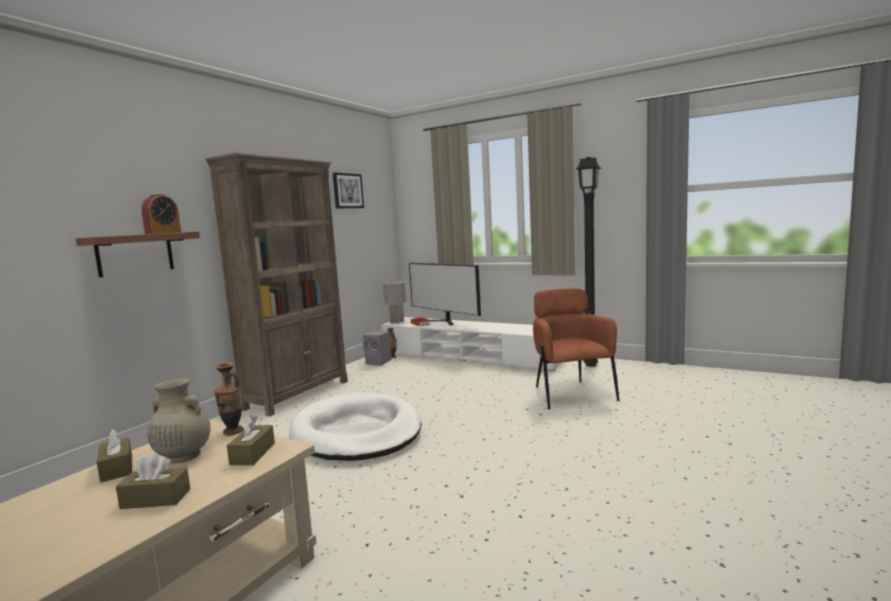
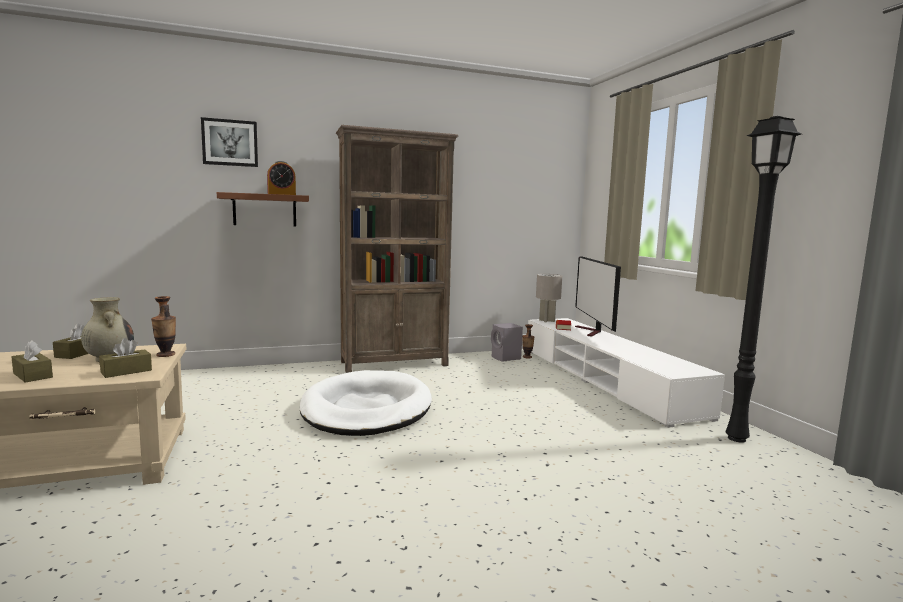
camera: 40 degrees right, 0 degrees up
picture [333,172,364,208] -> picture moved to [201,117,258,167]
brown armchair [533,288,619,409] -> none

